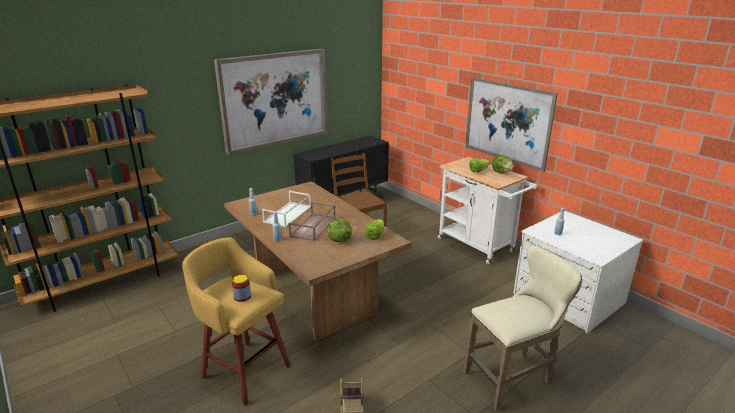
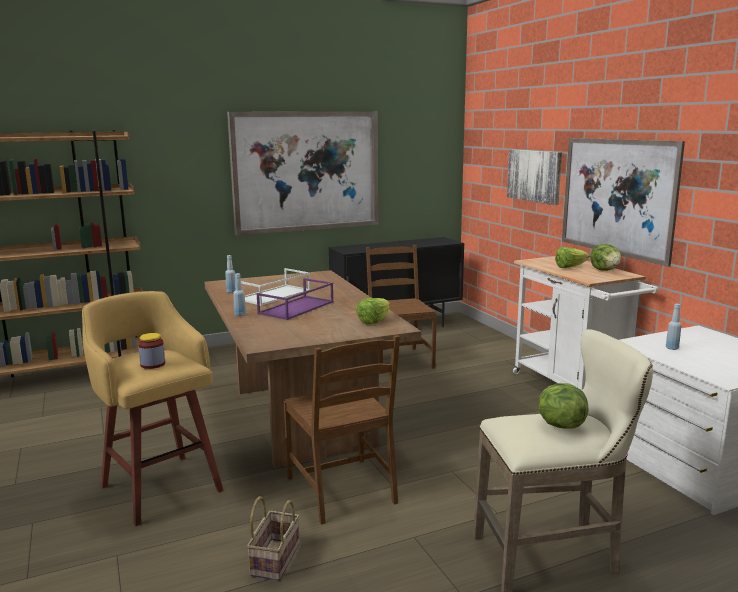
camera: 15 degrees right, 10 degrees down
brown tray [288,202,335,241] -> purple tray [257,278,334,320]
lettuce [327,219,352,242] -> lettuce moved to [538,383,588,429]
none -> brown chair [284,335,400,525]
none -> picture [507,149,562,205]

